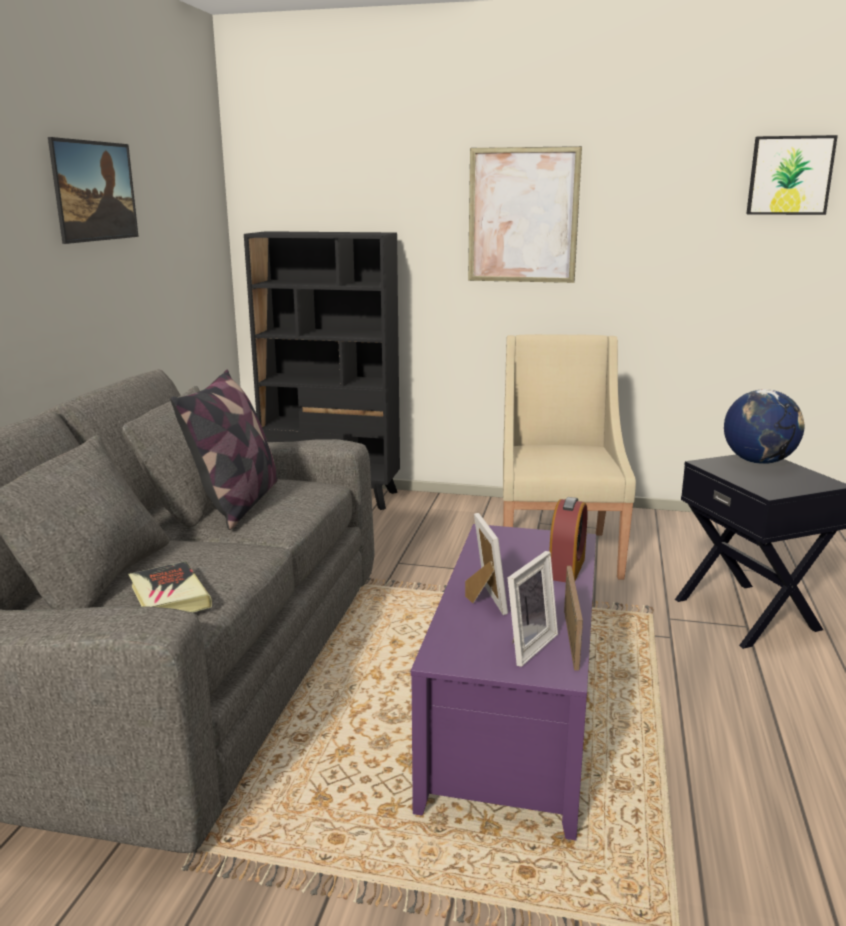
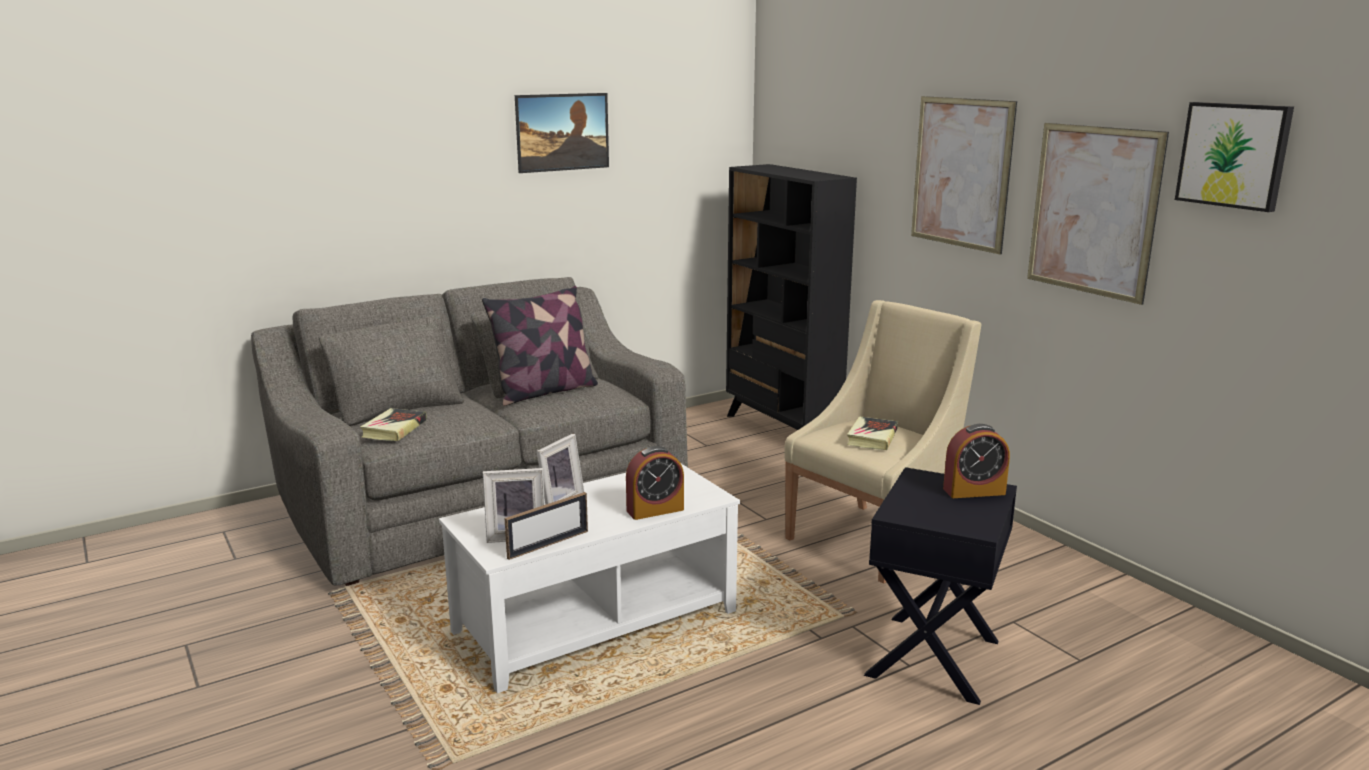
camera: 45 degrees right, 0 degrees up
purple coffee table [411,524,596,840] -> white coffee table [439,464,740,693]
globe [724,389,804,464] -> alarm clock [943,424,1010,498]
none -> book [847,416,898,450]
none -> picture [1027,123,1169,305]

